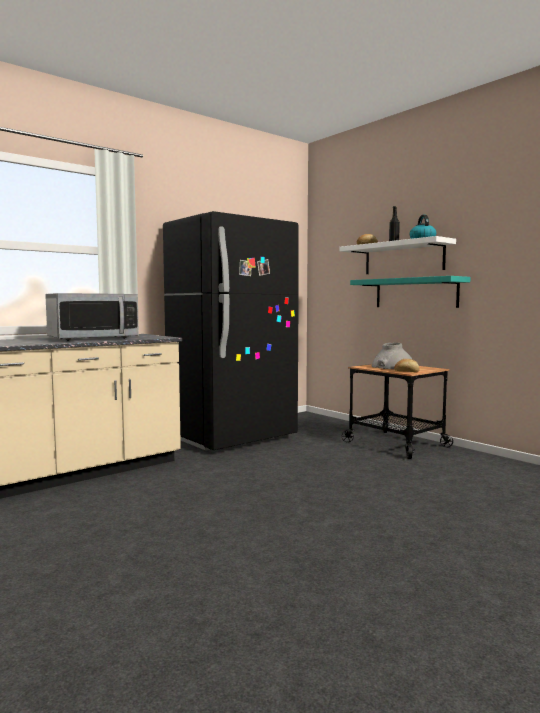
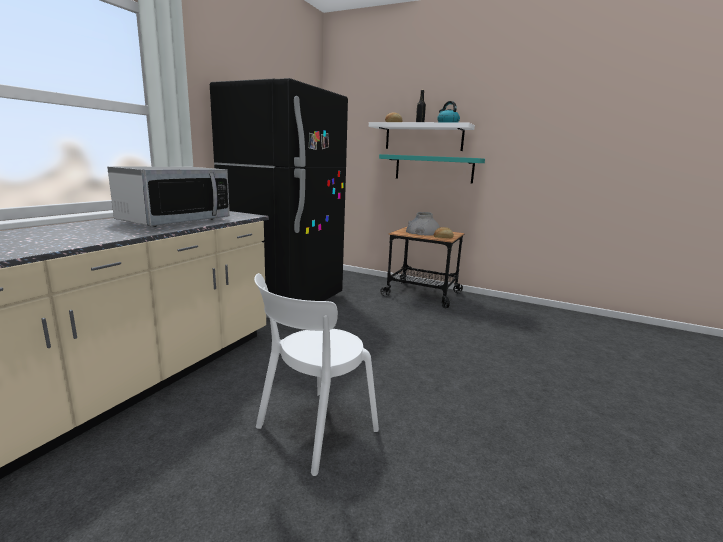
camera: 25 degrees left, 10 degrees up
none -> white chair [254,273,379,476]

